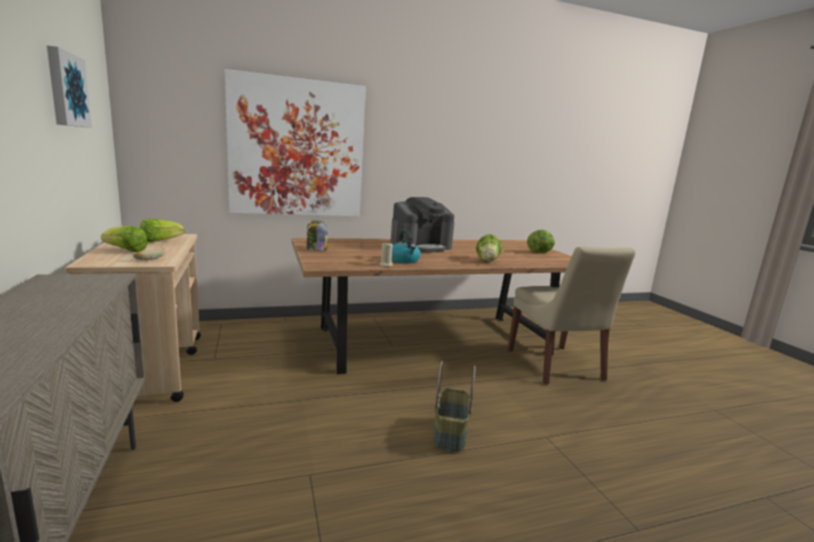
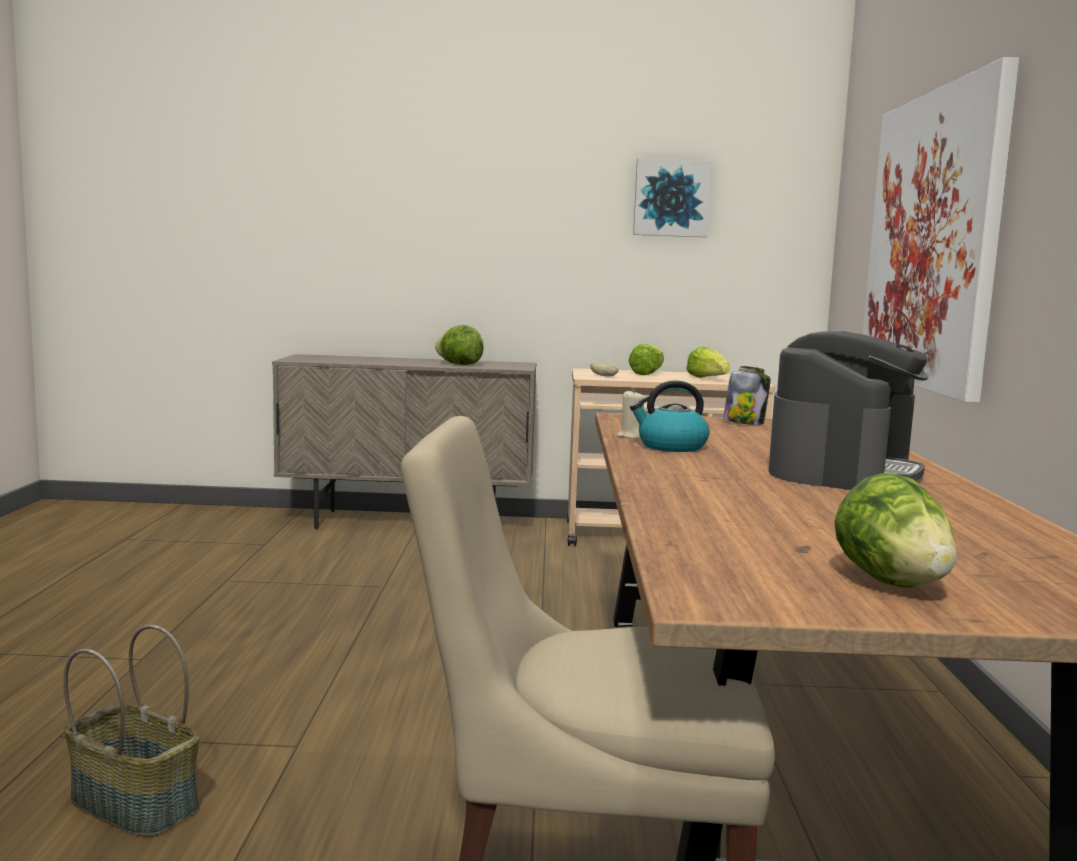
camera: 110 degrees right, 5 degrees down
coffee machine [391,197,455,253] -> coffee machine turned 135 degrees counterclockwise [768,331,928,490]
basket [434,361,476,452] -> basket moved to [63,625,200,837]
lettuce [476,234,502,262] -> lettuce moved to [435,325,484,365]

